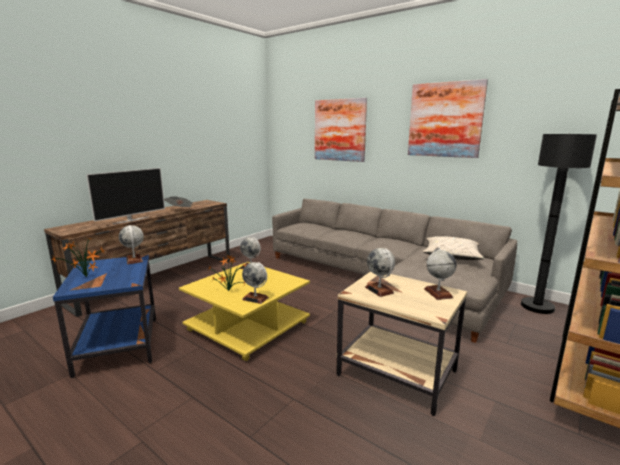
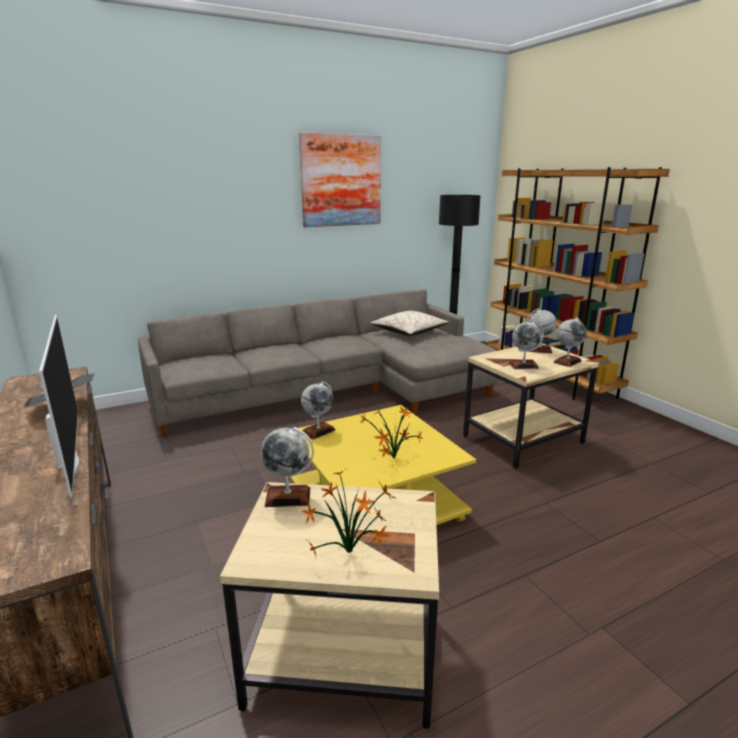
camera: 65 degrees left, 5 degrees up
blue side table [53,255,156,378] -> beige side table [220,482,439,729]
globe [242,262,269,304] -> globe moved to [553,317,587,367]
picture [315,98,367,162] -> none

